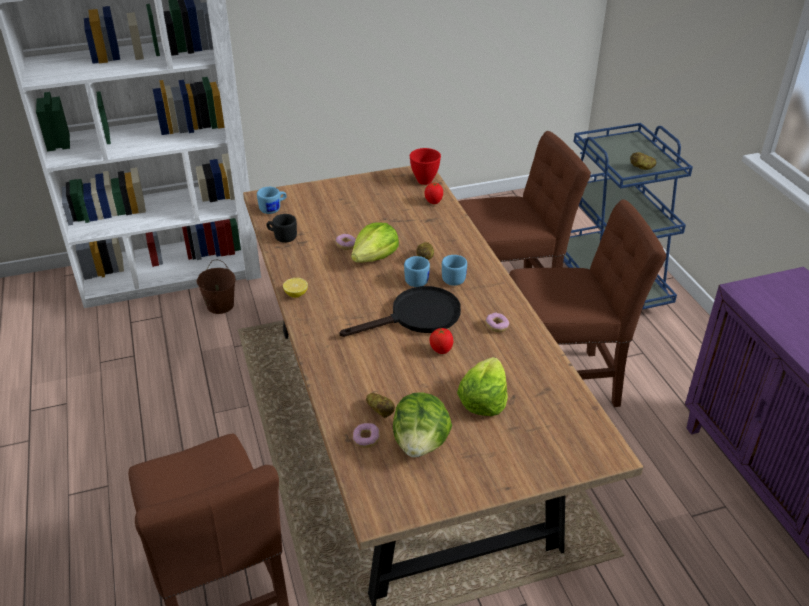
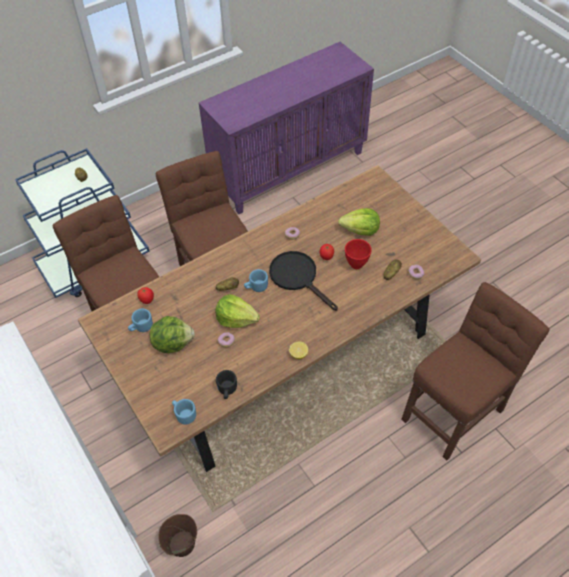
camera: 105 degrees left, 15 degrees up
lettuce [393,392,452,457] -> lettuce moved to [150,316,195,353]
red bowl [410,148,441,185] -> red bowl moved to [345,239,372,269]
blue mug [442,255,467,286] -> blue mug moved to [128,309,153,332]

